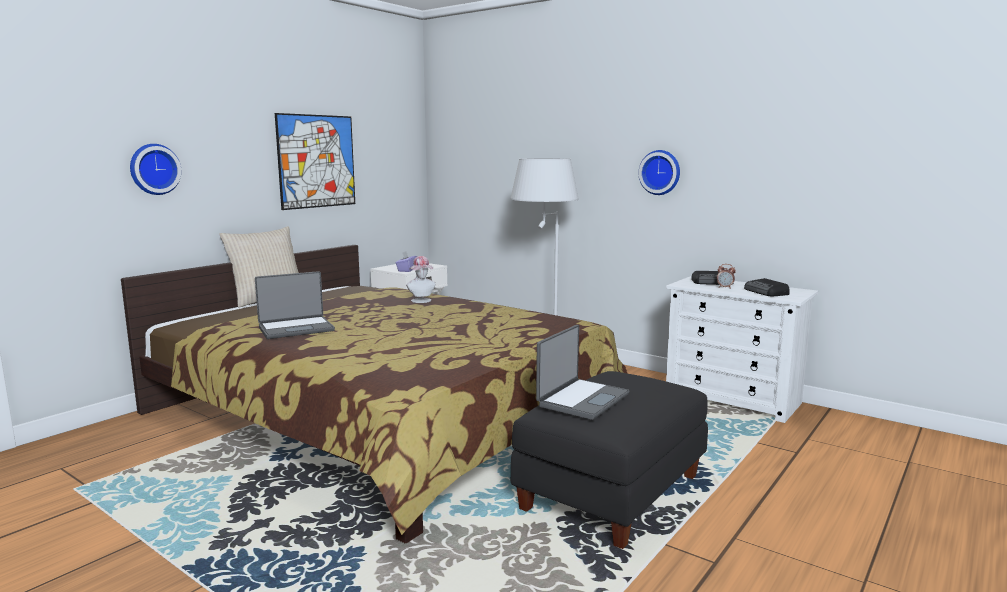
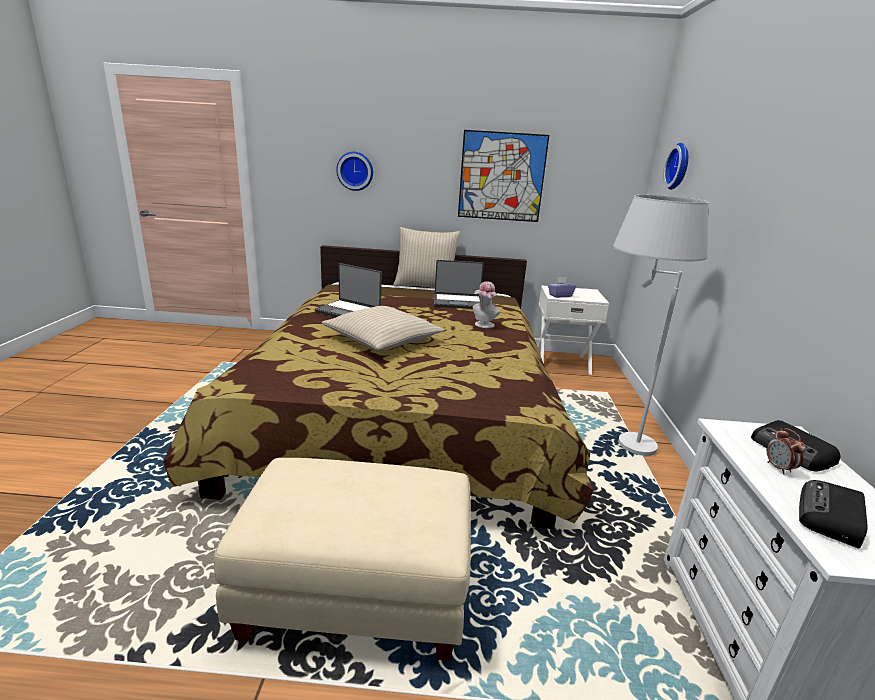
camera: 55 degrees right, 10 degrees up
black ottoman [511,371,708,549] -> beige ottoman [214,458,471,661]
laptop [536,325,629,420] -> laptop moved to [434,260,484,309]
wall clock [639,150,680,195] -> wall clock moved to [663,143,688,190]
none -> beige pillow [322,306,444,351]

